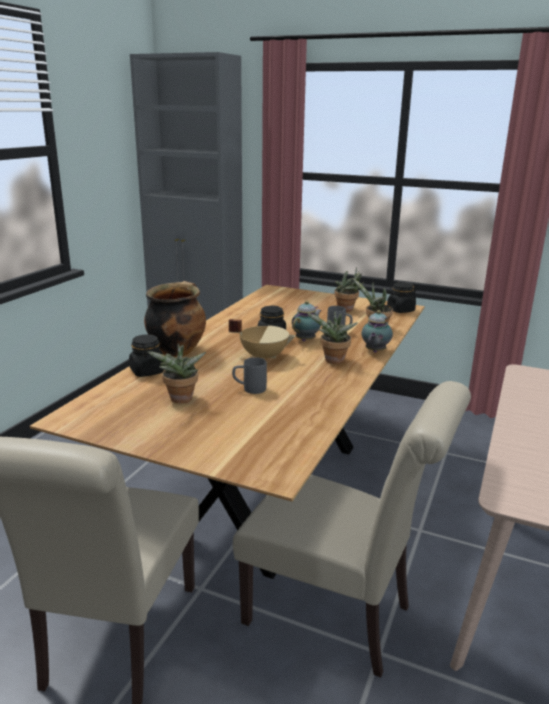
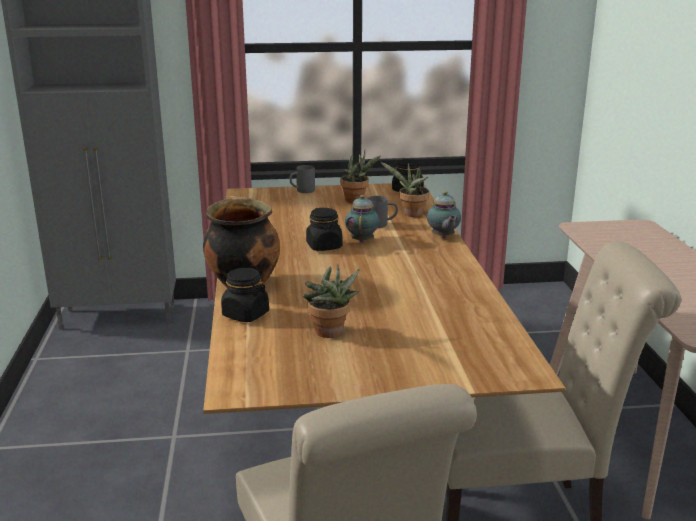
camera: 30 degrees left, 0 degrees up
beige cooking pot [229,319,295,359] -> none
grey mug [232,357,267,394] -> grey mug moved to [290,165,315,193]
potted plant [307,311,358,364] -> none

